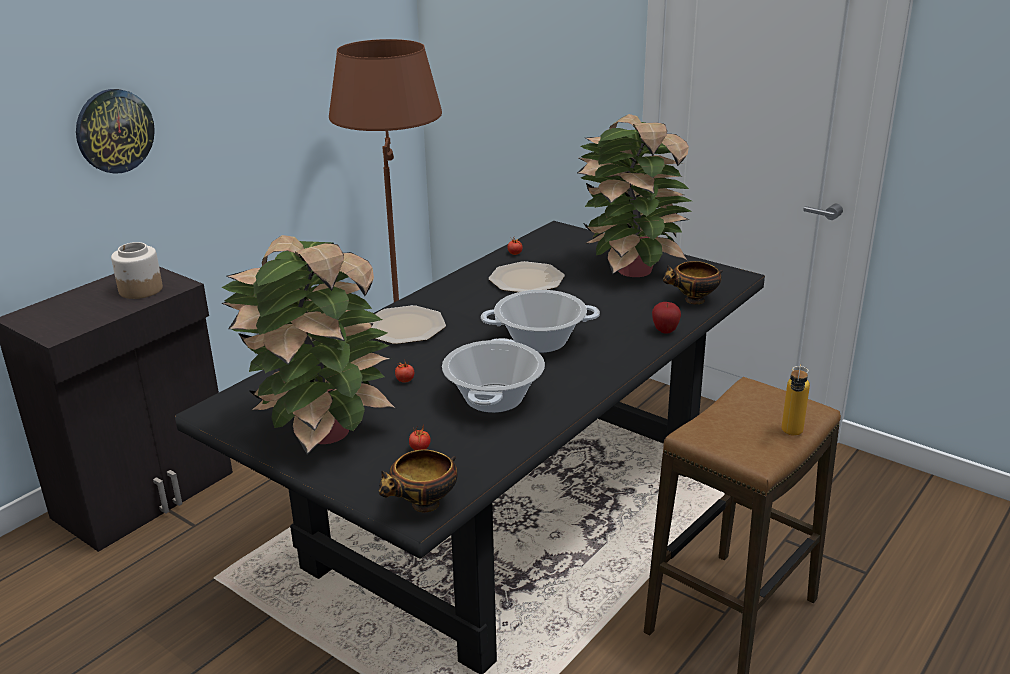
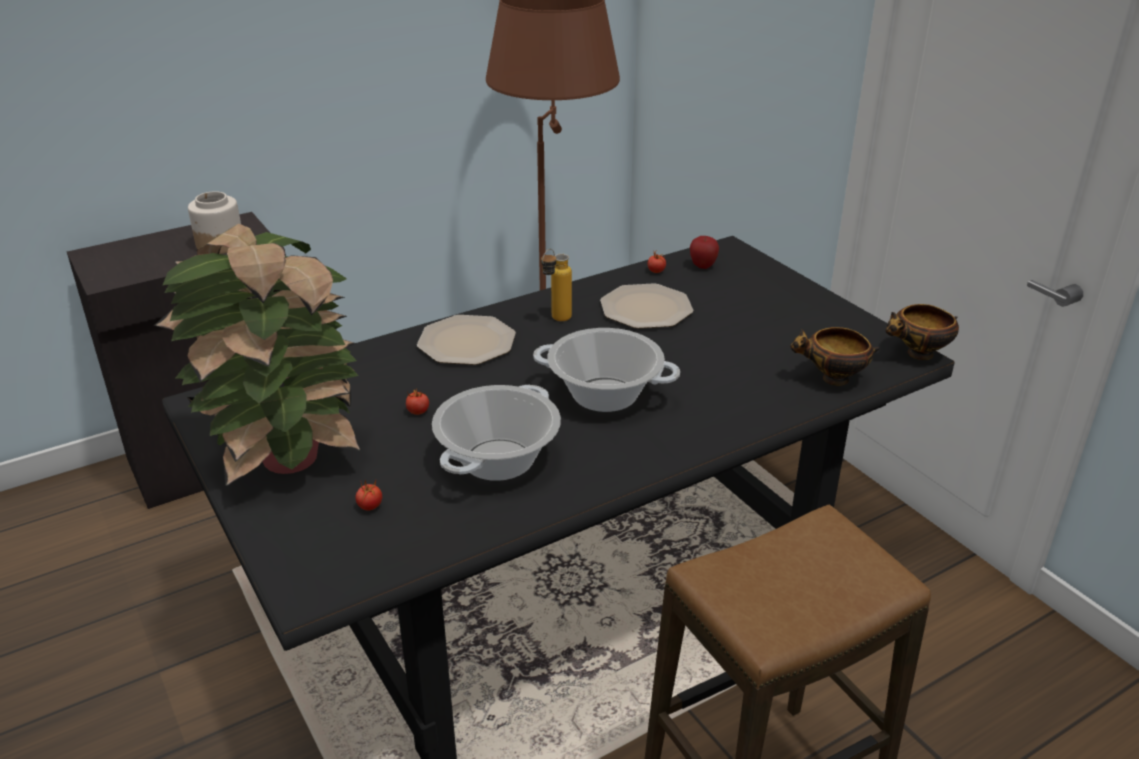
camera: 20 degrees right, 5 degrees up
wall clock [76,89,155,174] -> none
bowl [378,449,458,512] -> bowl moved to [885,304,959,360]
potted plant [577,114,692,277] -> none
apple [652,302,681,333] -> apple moved to [690,236,719,269]
bottle [782,364,810,436] -> bottle moved to [541,249,572,321]

